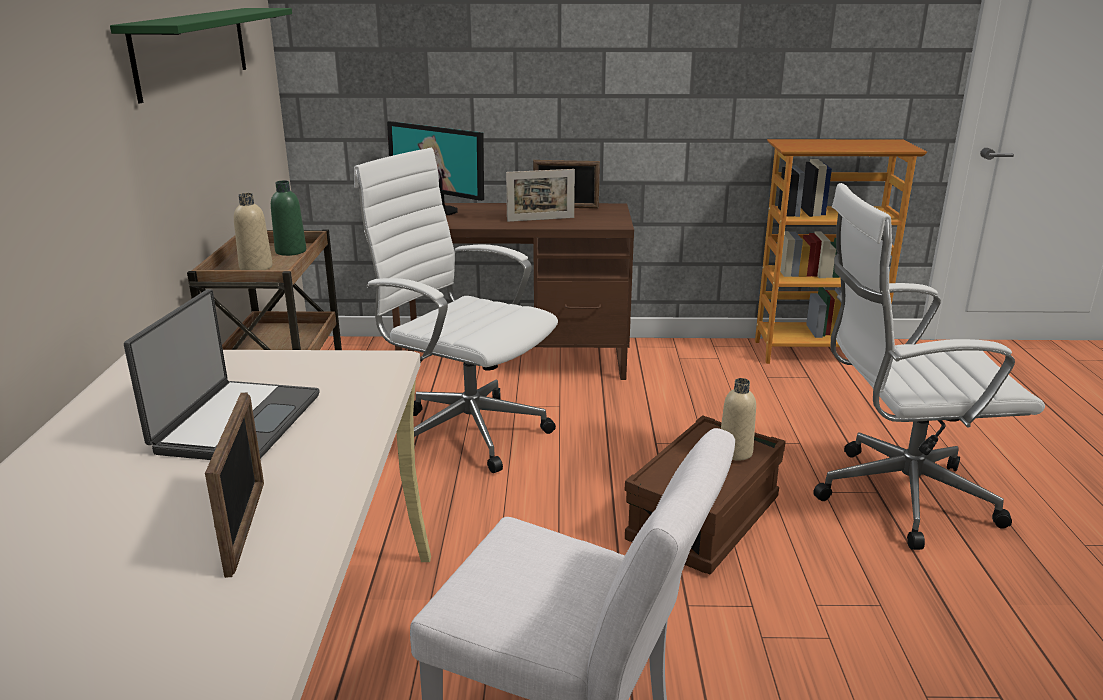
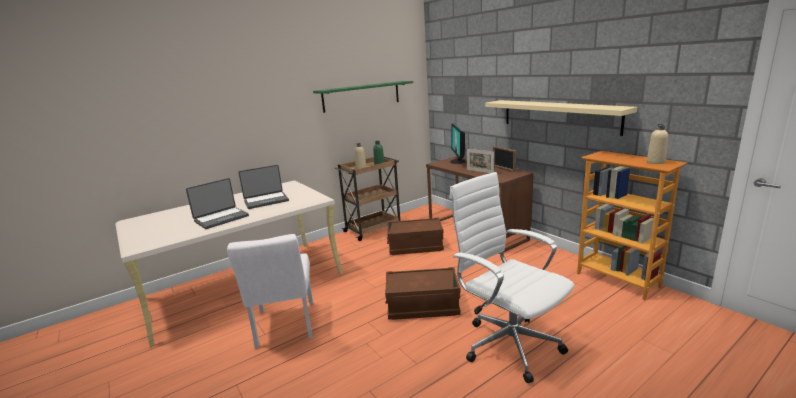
camera: 55 degrees right, 5 degrees down
picture frame [205,392,264,578] -> laptop [186,178,249,229]
white office chair [354,148,558,473] -> brown storage box [387,217,444,255]
beige bottle [721,378,756,461] -> beige bottle moved to [647,124,668,164]
none -> beige shelf [485,100,637,136]

